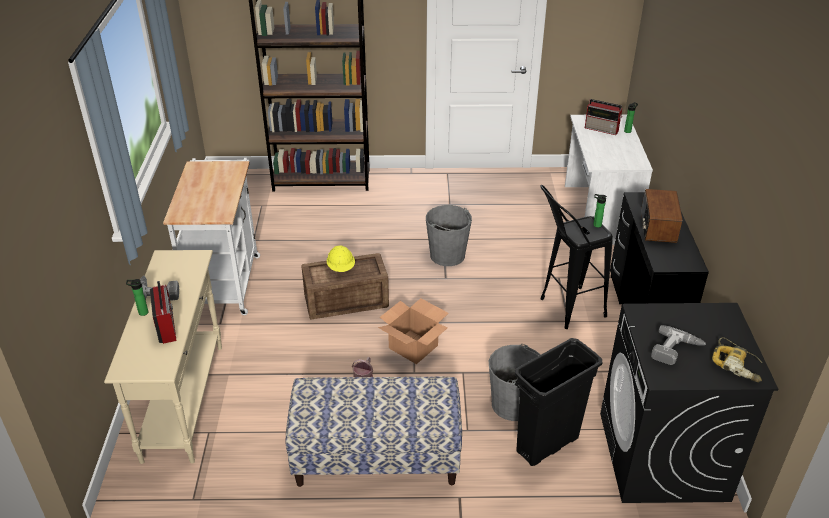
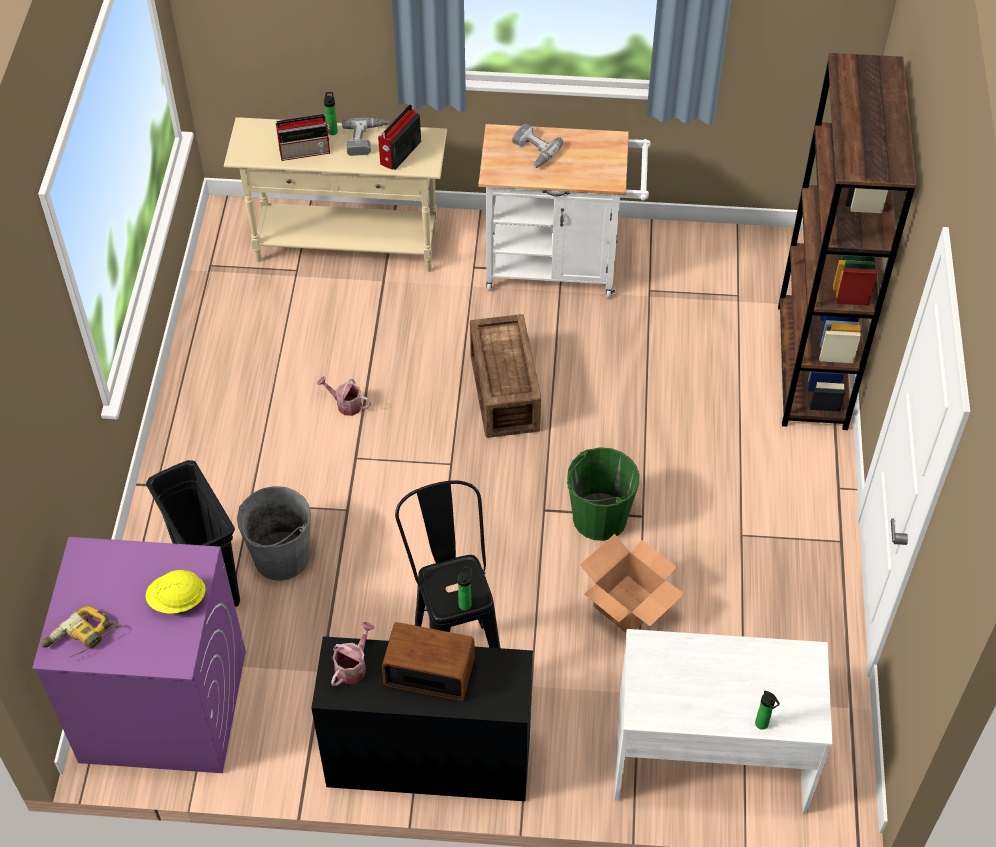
camera: 95 degrees right, 15 degrees up
bench [285,376,462,487] -> none
yellow hard hat [327,245,355,272] -> yellow hard hat moved to [145,570,206,614]
cardboard box [378,298,449,364] -> cardboard box moved to [580,534,684,634]
grey bucket [426,205,472,266] -> green bucket [567,447,640,541]
radio [585,99,623,135] -> radio moved to [378,104,421,170]
black washing machine [600,303,779,503] -> purple washing machine [32,537,246,773]
power drill [651,325,706,365] -> power drill moved to [513,123,563,168]
none -> watering can [331,622,375,686]

